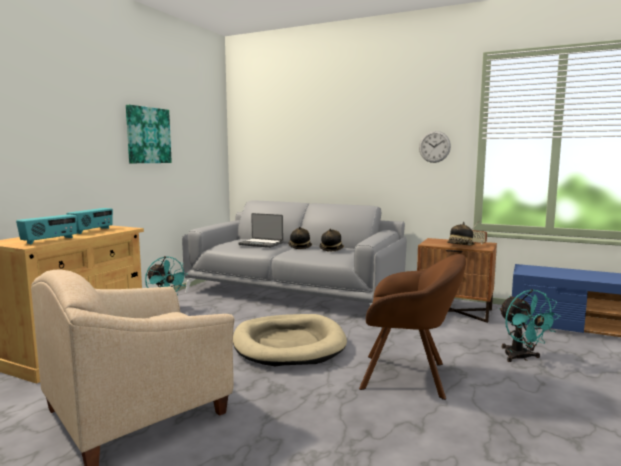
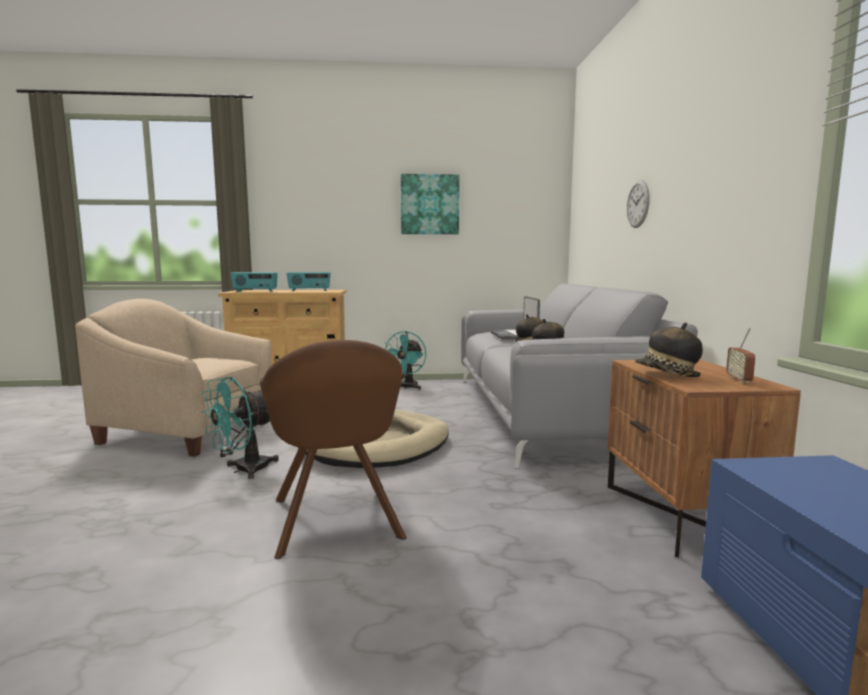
camera: 60 degrees right, 0 degrees up
wall clock [419,131,451,163] -> wall clock moved to [627,180,650,228]
turquoise fan [499,289,561,362] -> turquoise fan moved to [201,377,279,479]

